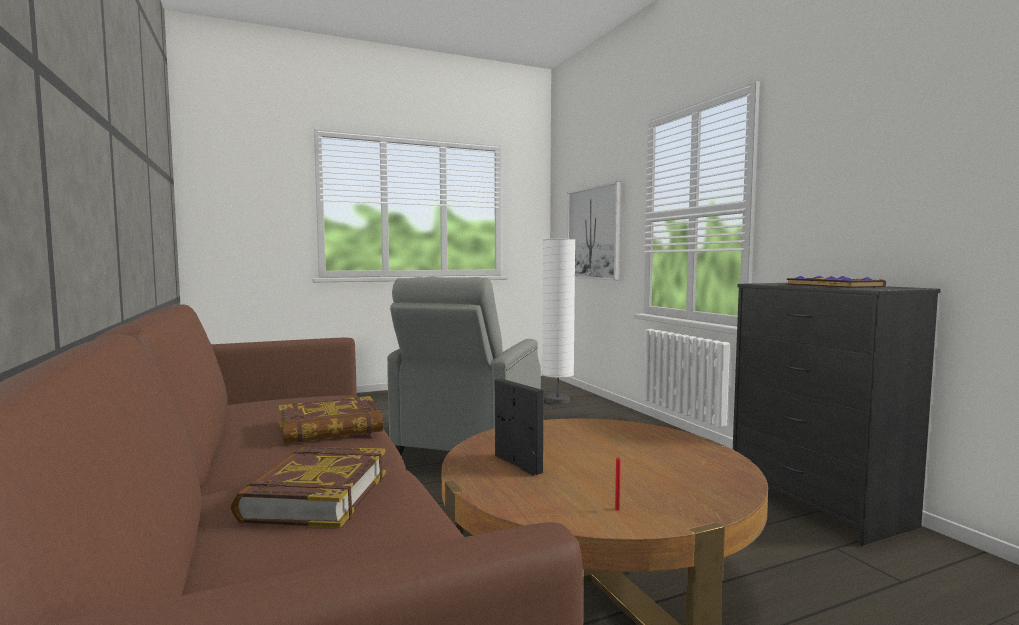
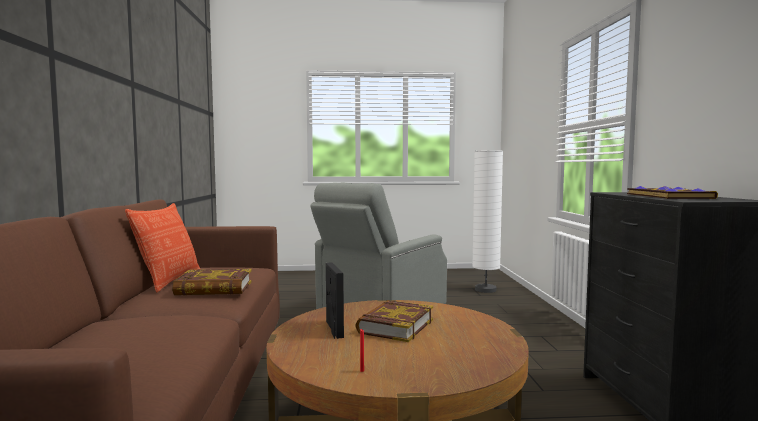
camera: 20 degrees right, 0 degrees up
book [231,447,386,528] -> book moved to [355,300,433,342]
picture [567,181,621,280] -> none
none -> orange pillow [125,203,200,293]

